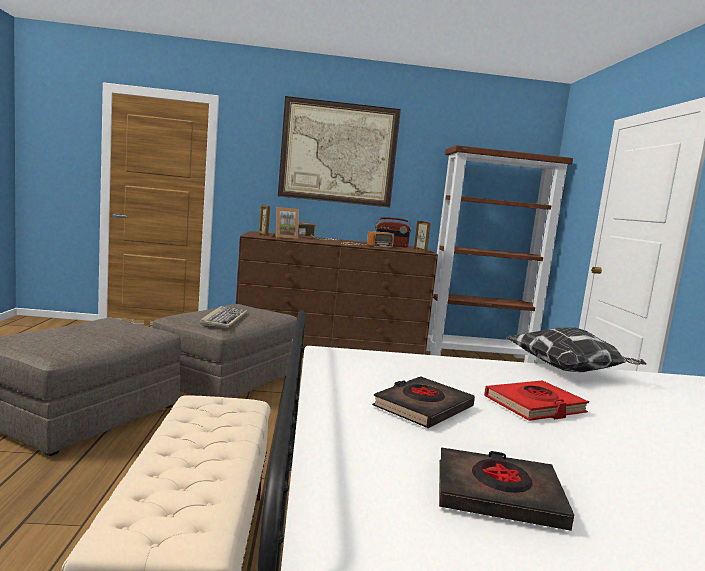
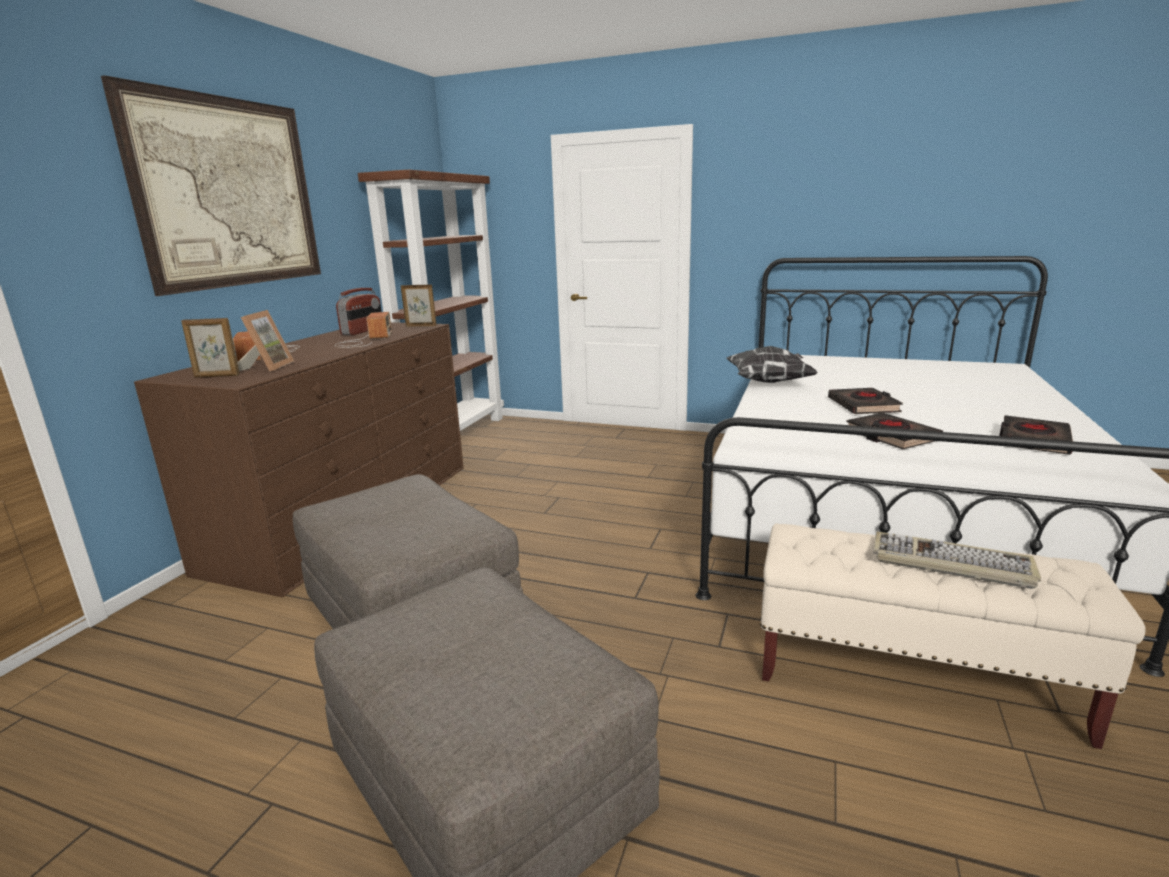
camera: 65 degrees left, 10 degrees up
keyboard [200,306,248,327] -> keyboard moved to [873,532,1041,589]
red book [484,381,589,421] -> black book [828,388,903,414]

